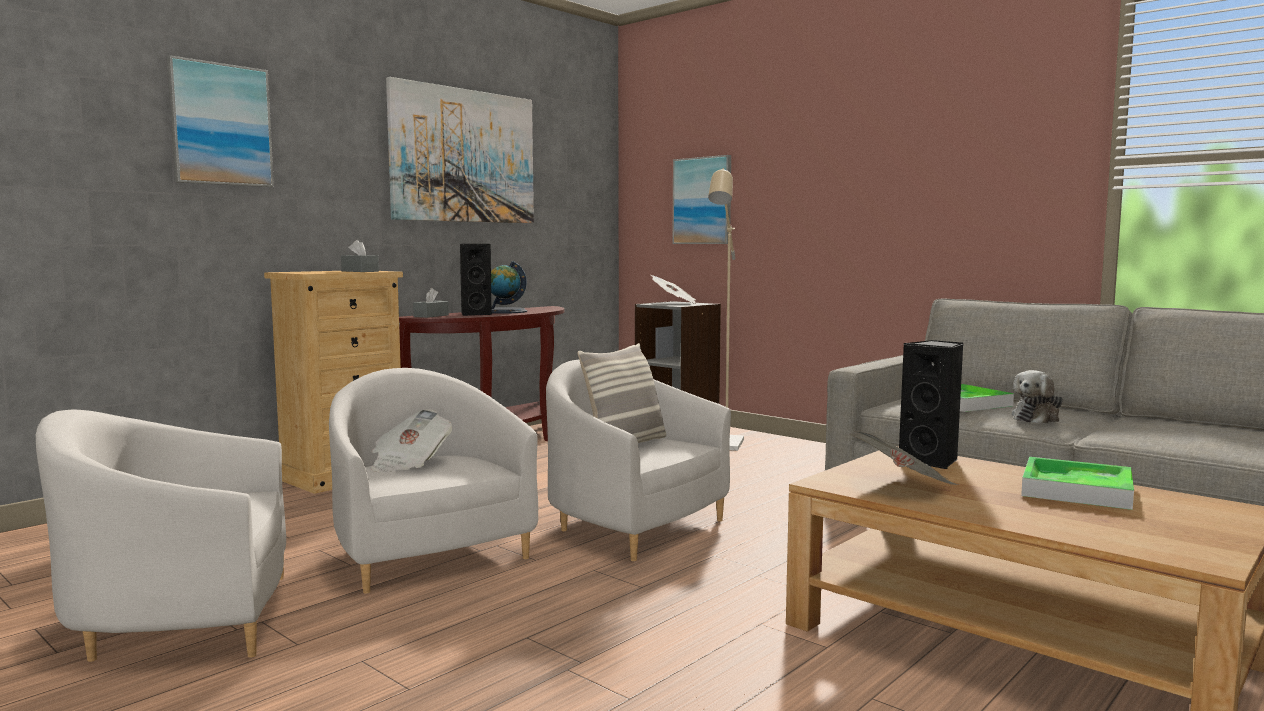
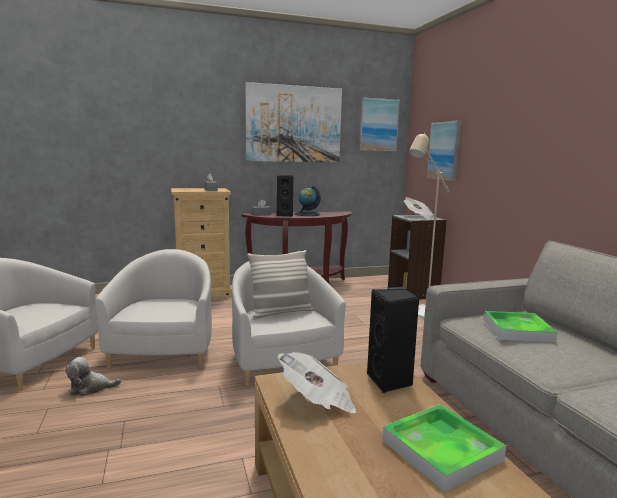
camera: 30 degrees right, 5 degrees up
picture [167,55,274,187] -> picture moved to [359,97,400,151]
newspaper [371,409,452,473] -> none
plush toy [1011,370,1063,424] -> plush toy moved to [65,357,121,396]

